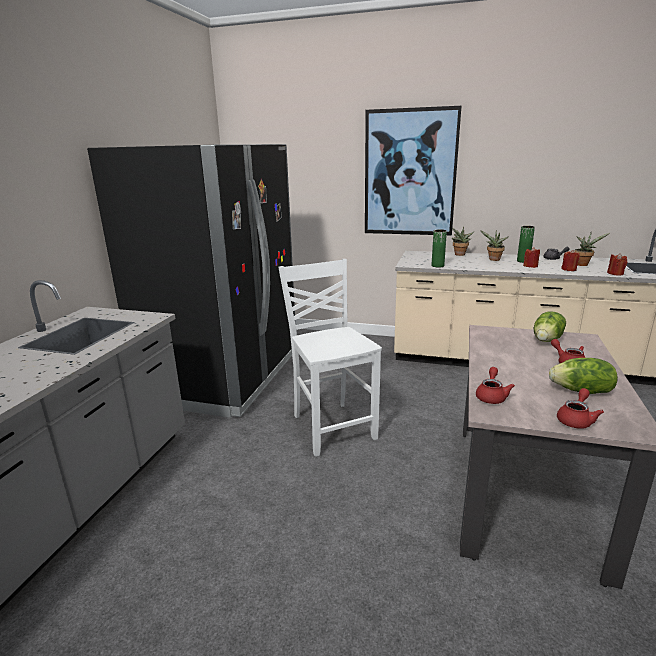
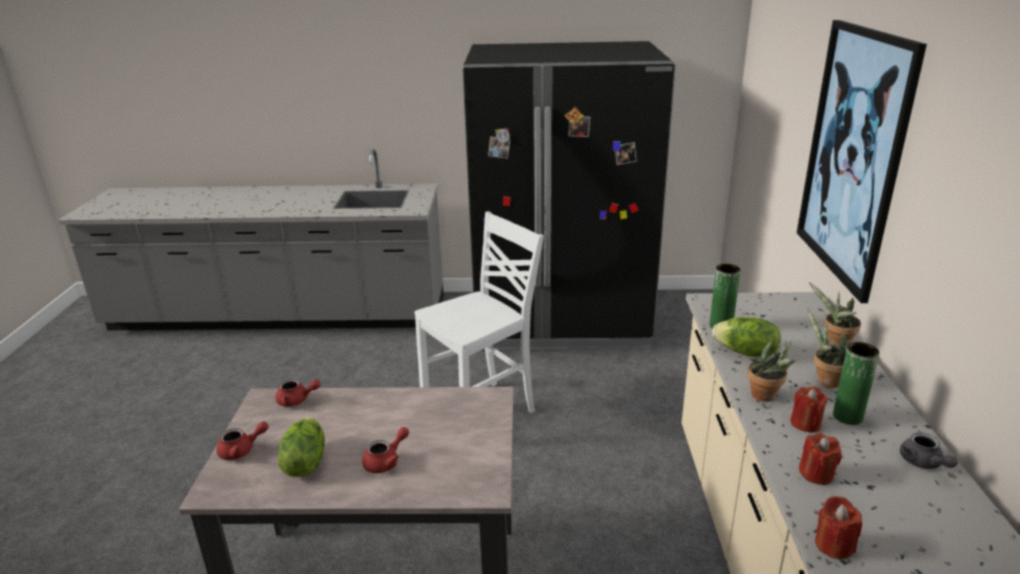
camera: 75 degrees right, 5 degrees up
lettuce [534,311,566,342] -> lettuce moved to [712,317,781,357]
red teapot [557,388,604,429] -> red teapot turned 45 degrees counterclockwise [217,422,269,460]
potted plant [574,232,610,266] -> potted plant moved to [747,341,796,402]

